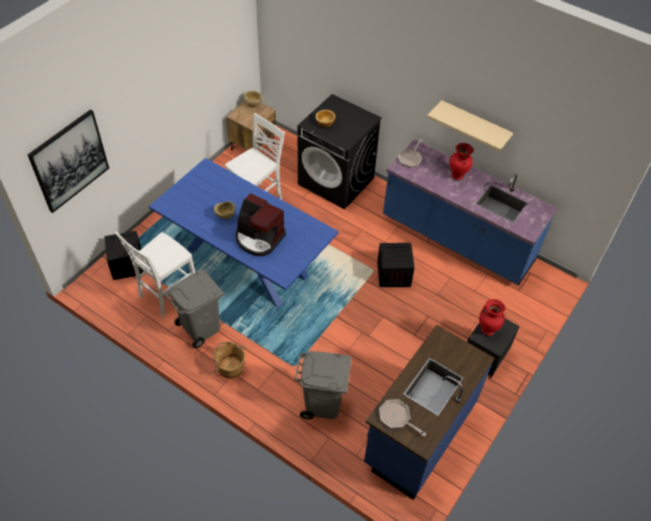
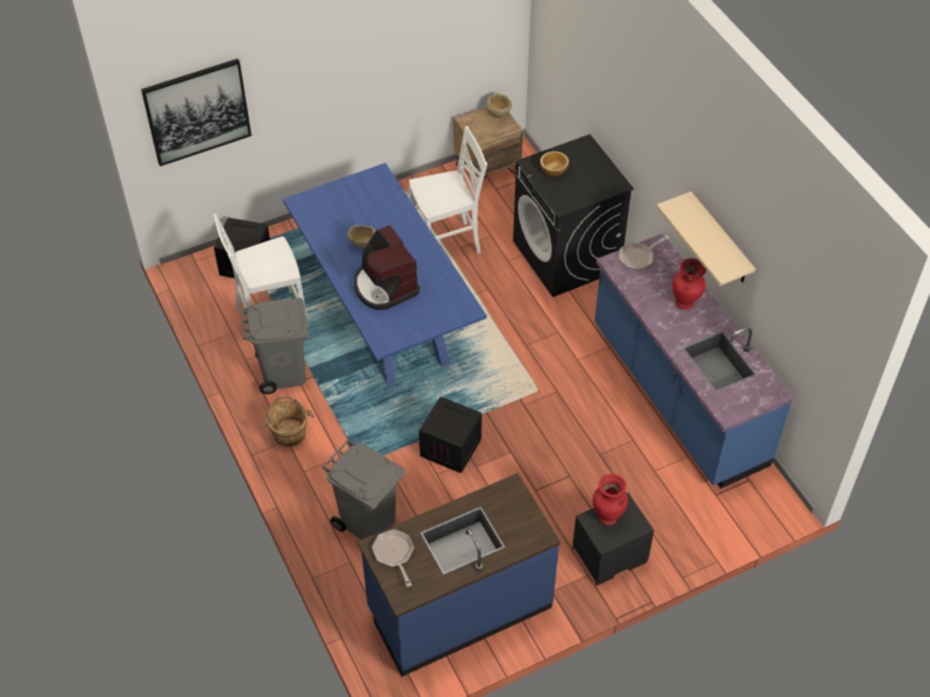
camera: 30 degrees right, 0 degrees up
crate [377,243,414,287] -> crate moved to [419,396,482,473]

